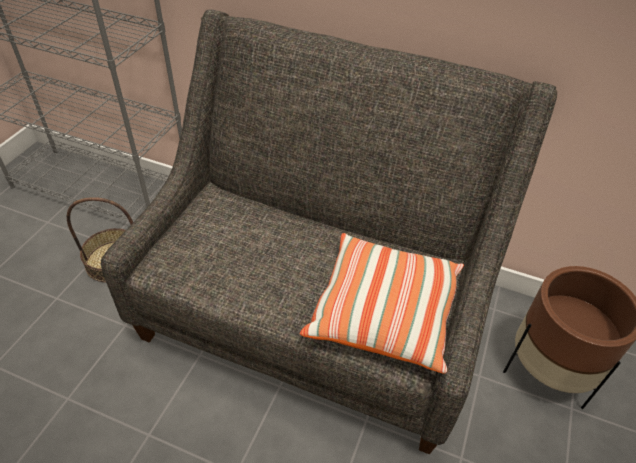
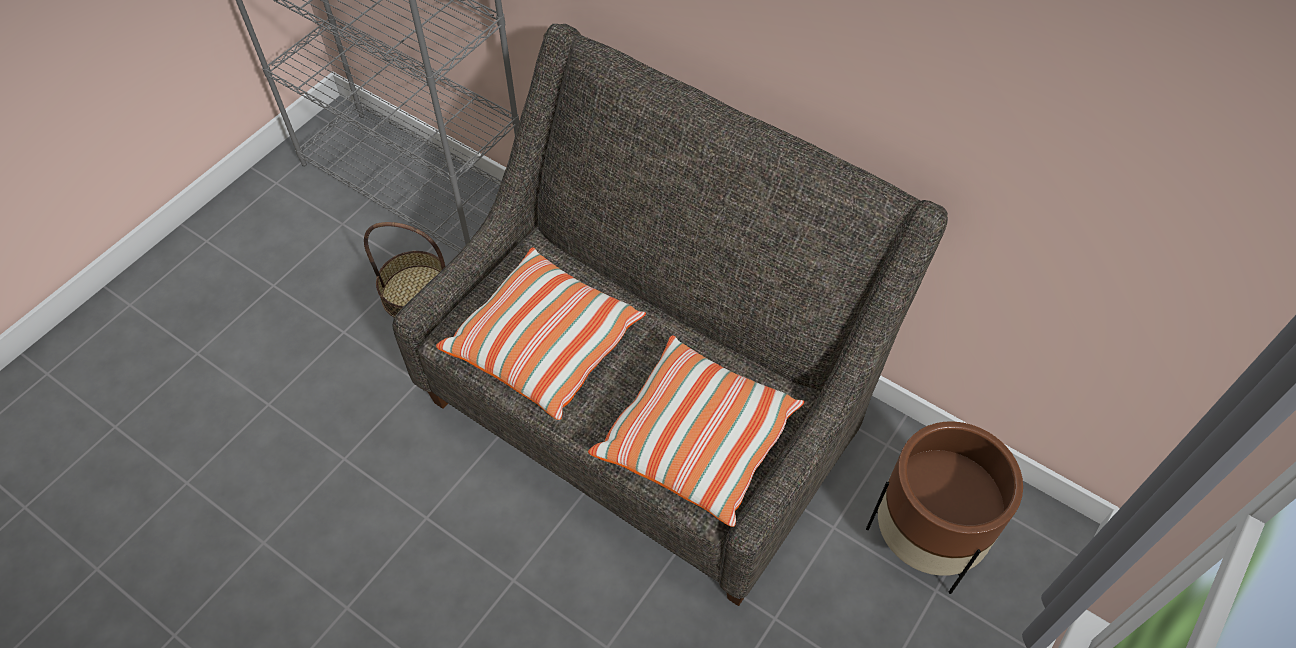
camera: 15 degrees right, 10 degrees up
none -> pillow [436,248,646,420]

